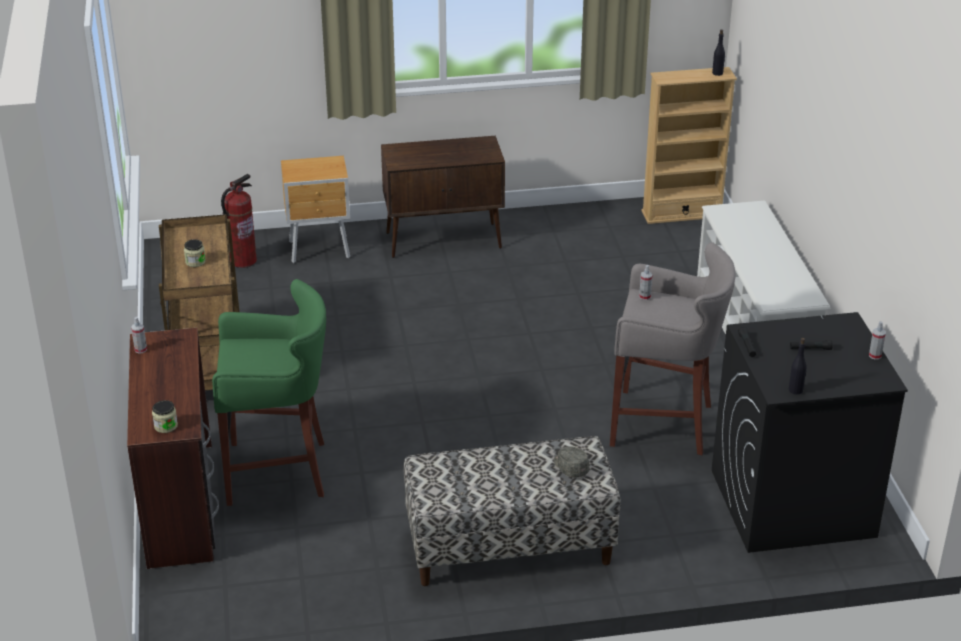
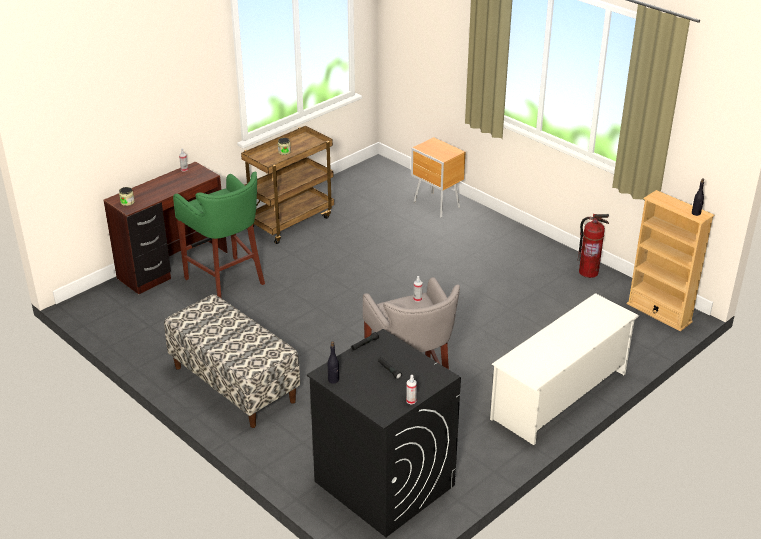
camera: 55 degrees right, 0 degrees up
fire extinguisher [221,174,257,268] -> fire extinguisher moved to [578,214,609,278]
brown cabinet [381,136,505,258] -> none
grey cap [554,446,589,477] -> none

